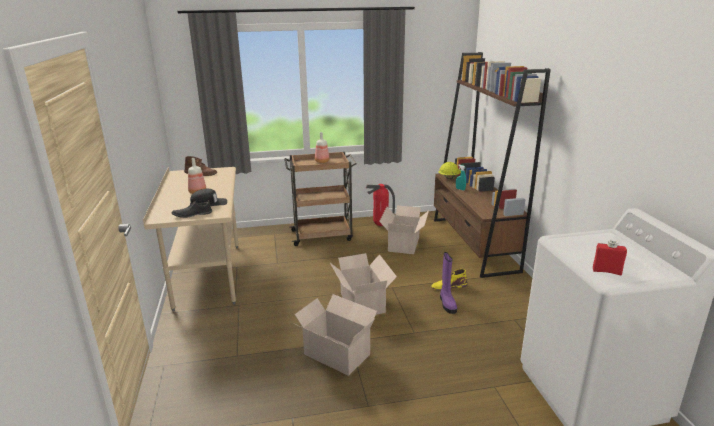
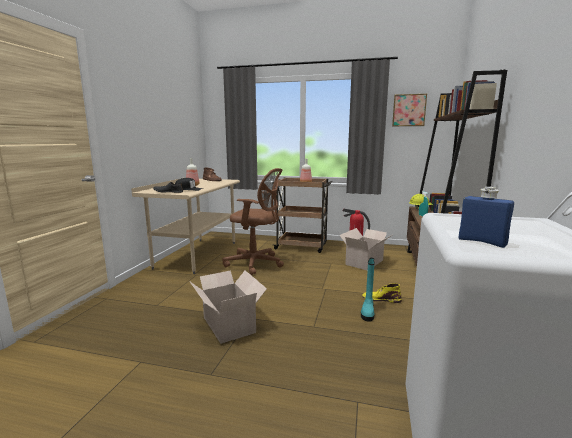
camera: 25 degrees right, 10 degrees down
cardboard box [330,253,397,315] -> none
purple boot [440,252,457,314] -> turquoise boot [361,258,375,322]
red bottle [593,239,627,276] -> blue bottle [459,187,514,248]
none -> brown office chair [222,168,284,275]
none -> picture [392,94,427,126]

